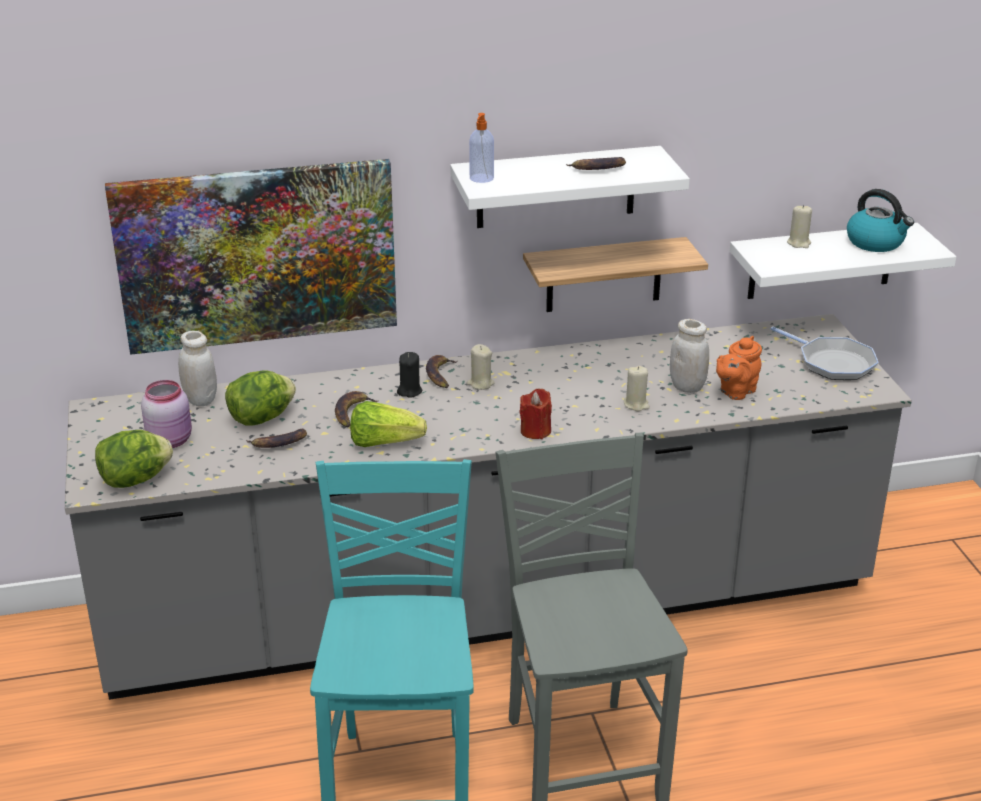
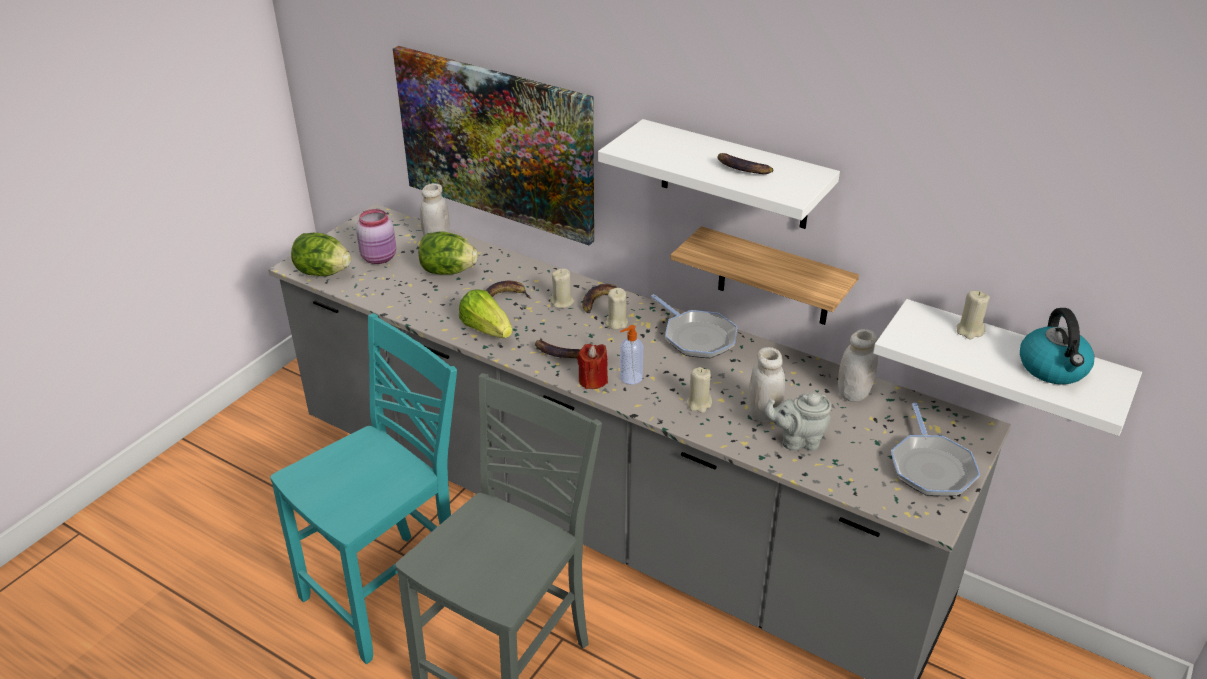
camera: 45 degrees right, 5 degrees up
banana [246,429,307,448] -> banana moved to [535,338,580,358]
black candle [397,352,422,398] -> beige candle [550,268,574,308]
soap dispenser [469,113,494,183] -> soap dispenser moved to [620,325,643,384]
orange teapot [716,336,762,400] -> grey teapot [765,392,832,451]
none -> frying pan [651,294,737,358]
none -> white jar [838,329,878,402]

